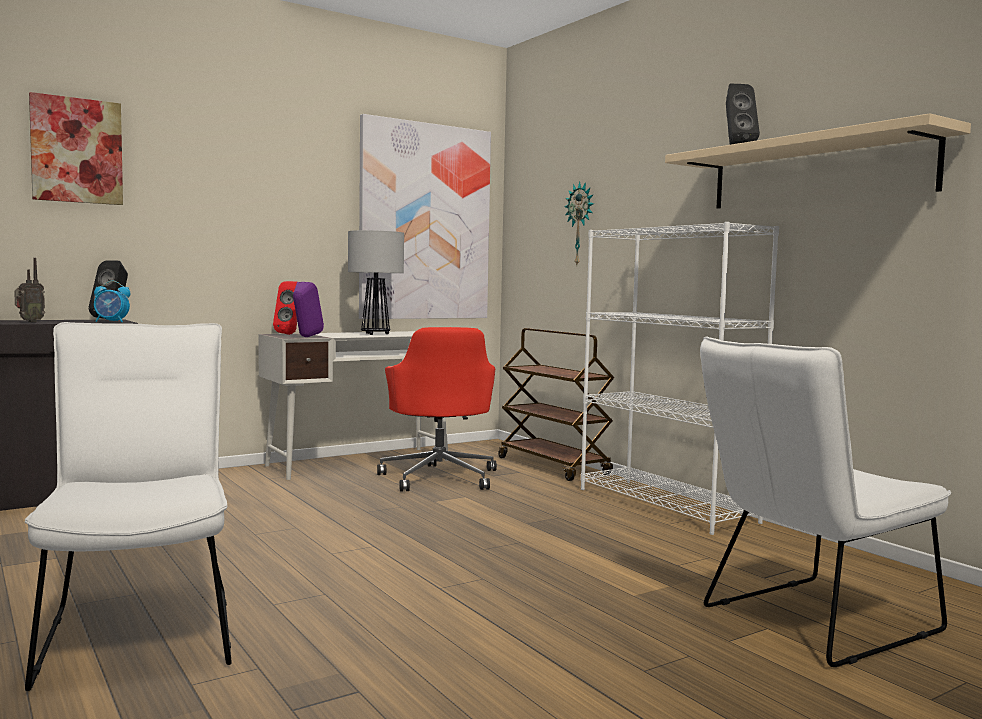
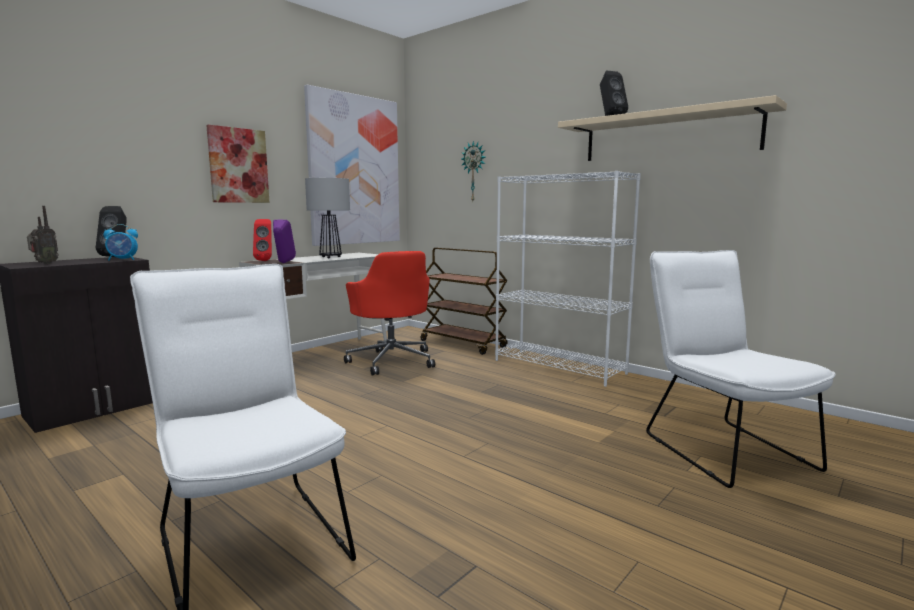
camera: 15 degrees left, 5 degrees up
picture [29,92,123,205] -> picture moved to [206,125,270,203]
white chair [700,336,951,667] -> white chair turned 120 degrees clockwise [646,250,836,488]

